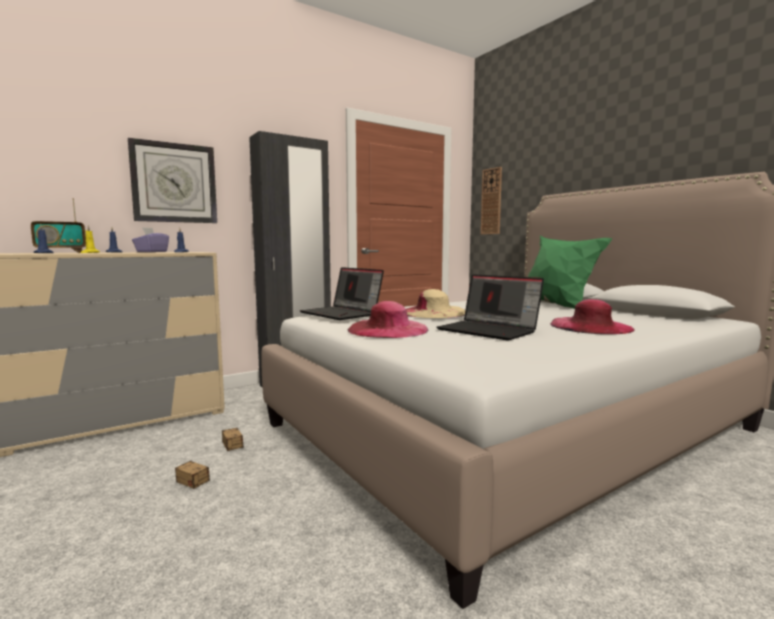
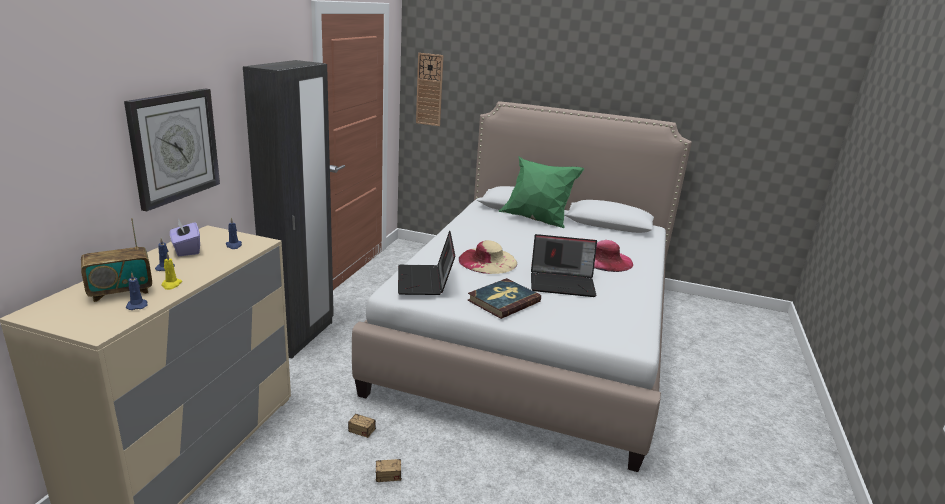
camera: 40 degrees left, 15 degrees up
radio [31,198,86,253] -> radio turned 45 degrees clockwise [81,218,152,302]
laptop [299,267,384,320] -> laptop turned 75 degrees clockwise [398,231,455,295]
pink hat [348,301,428,338] -> book [467,278,541,319]

